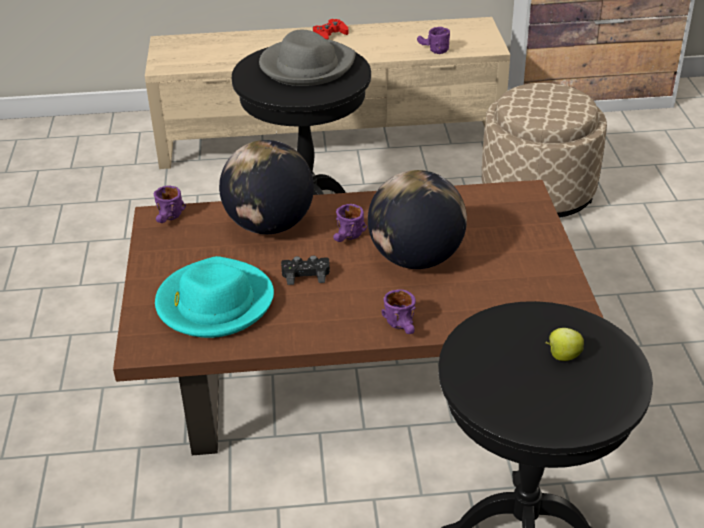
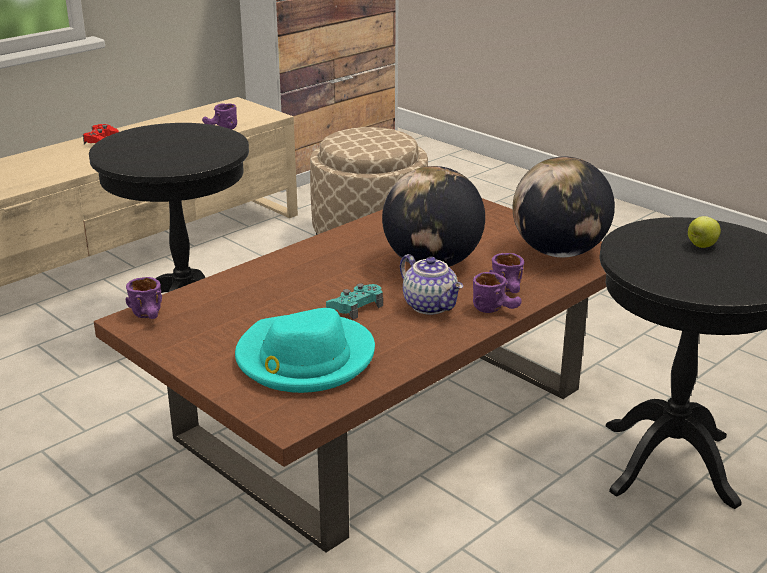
camera: 40 degrees left, 10 degrees down
globe [219,140,314,234] -> globe moved to [513,156,615,257]
grey hat [259,30,356,86] -> none
black game controller [281,256,330,285] -> turquoise game controller [326,283,383,320]
purple mug [333,204,367,242] -> purple mug moved to [489,253,524,293]
none -> teapot [400,254,463,315]

